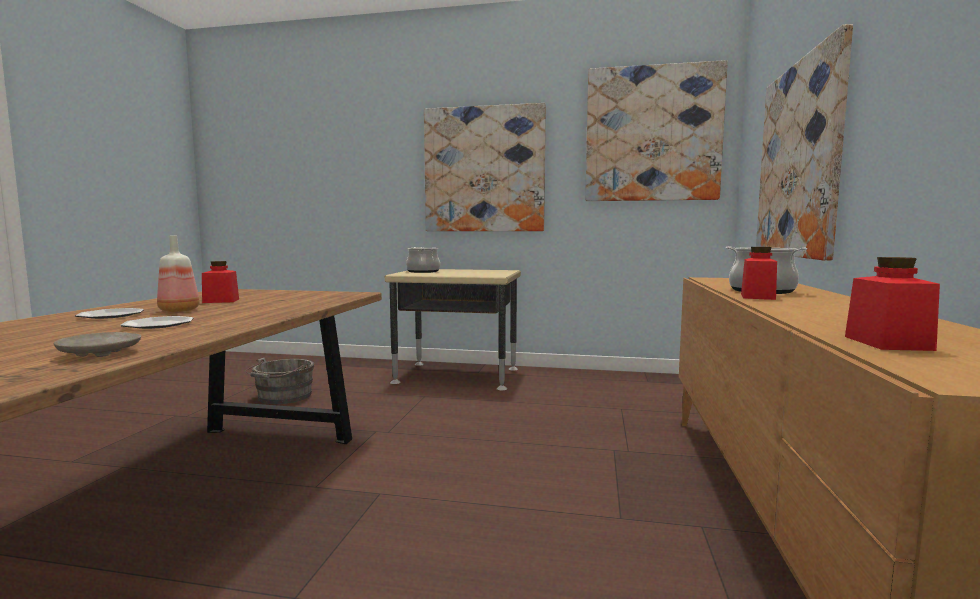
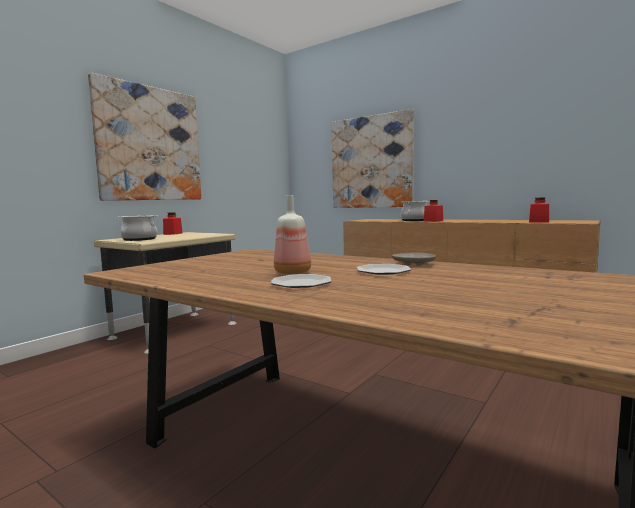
camera: 65 degrees left, 0 degrees up
beige plate [53,332,141,357] -> beige plate moved to [392,253,436,266]
red jar [202,261,239,303] -> red jar moved to [163,212,182,235]
grey bucket [245,358,314,404] -> none
picture [585,60,728,201] -> none

